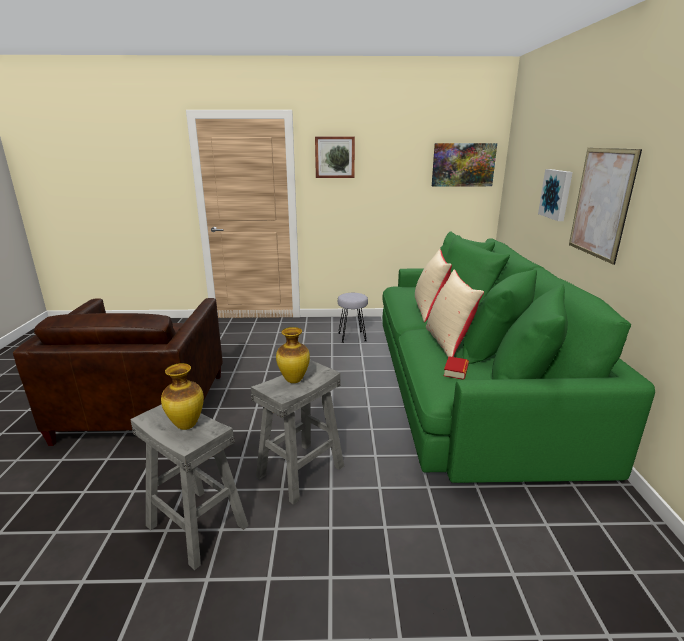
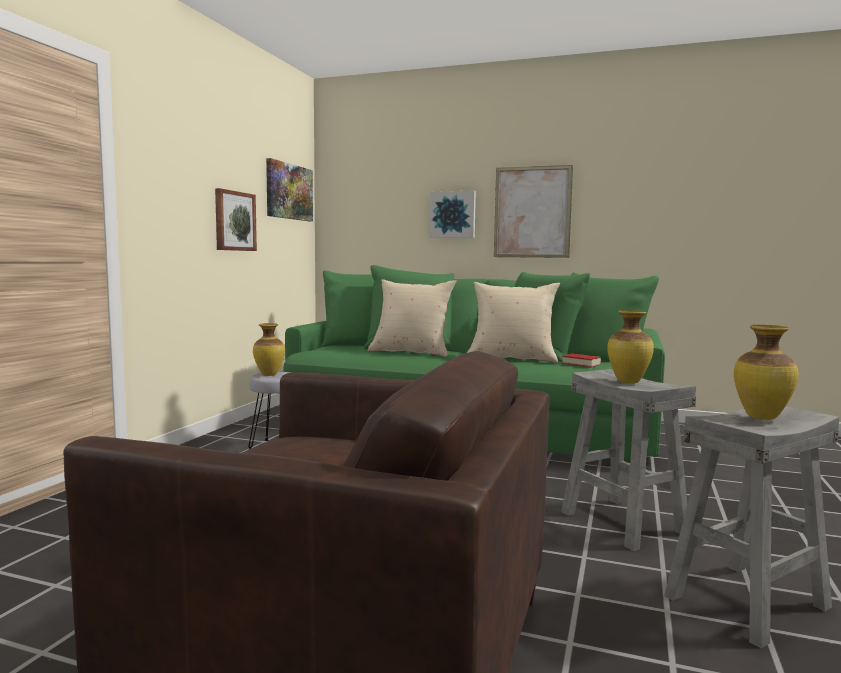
camera: 70 degrees left, 15 degrees down
picture [315,136,355,178] -> picture moved to [215,188,257,251]
none -> vase [253,323,285,376]

